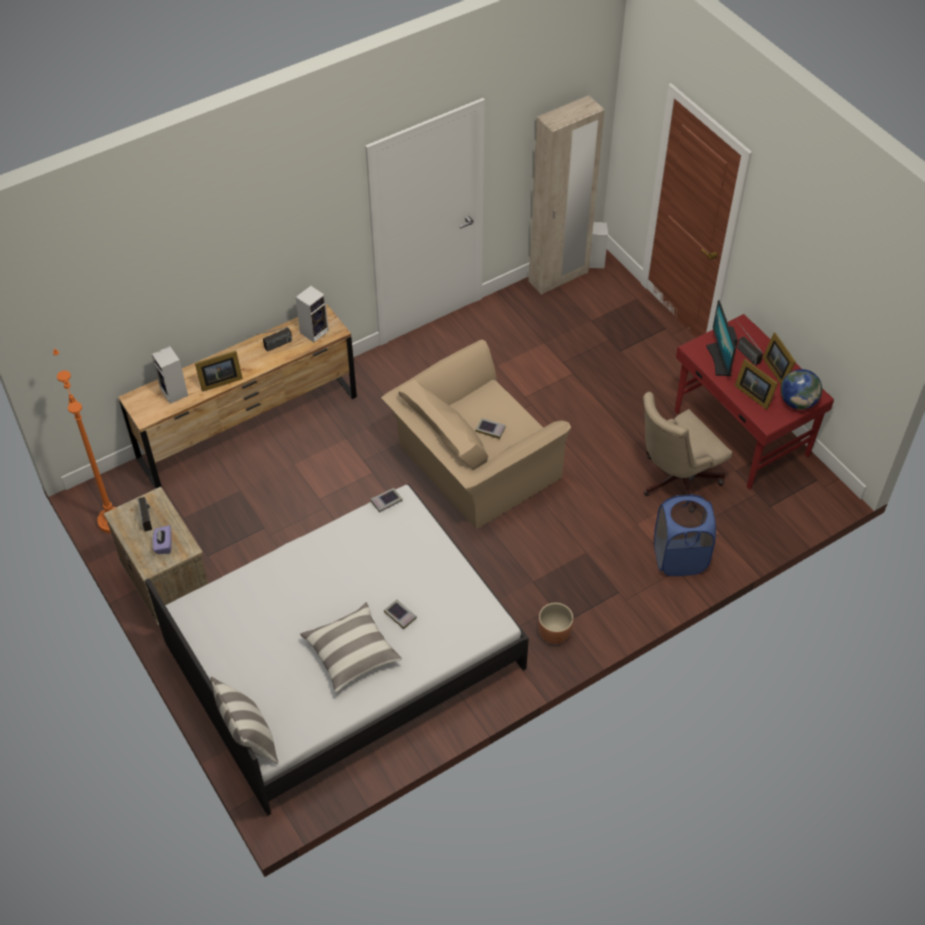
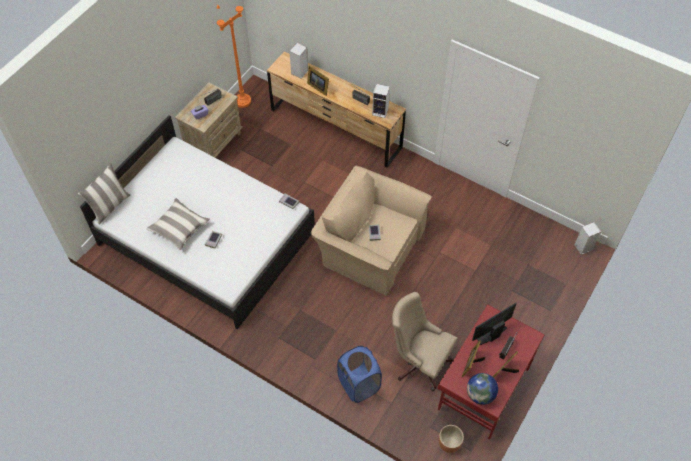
camera: 65 degrees right, 5 degrees up
beige wardrobe [528,95,605,295] -> none
brown planter [538,603,574,644] -> brown planter moved to [439,425,464,453]

